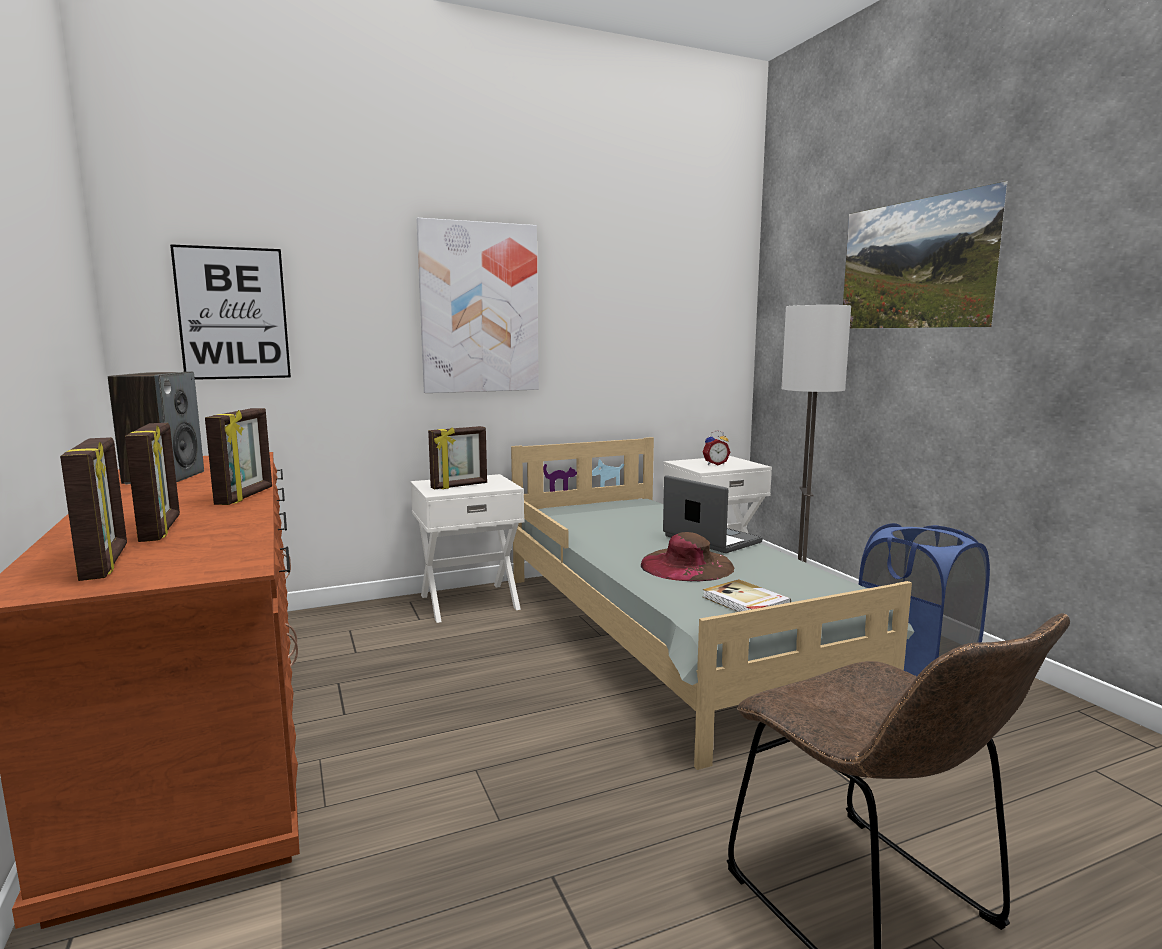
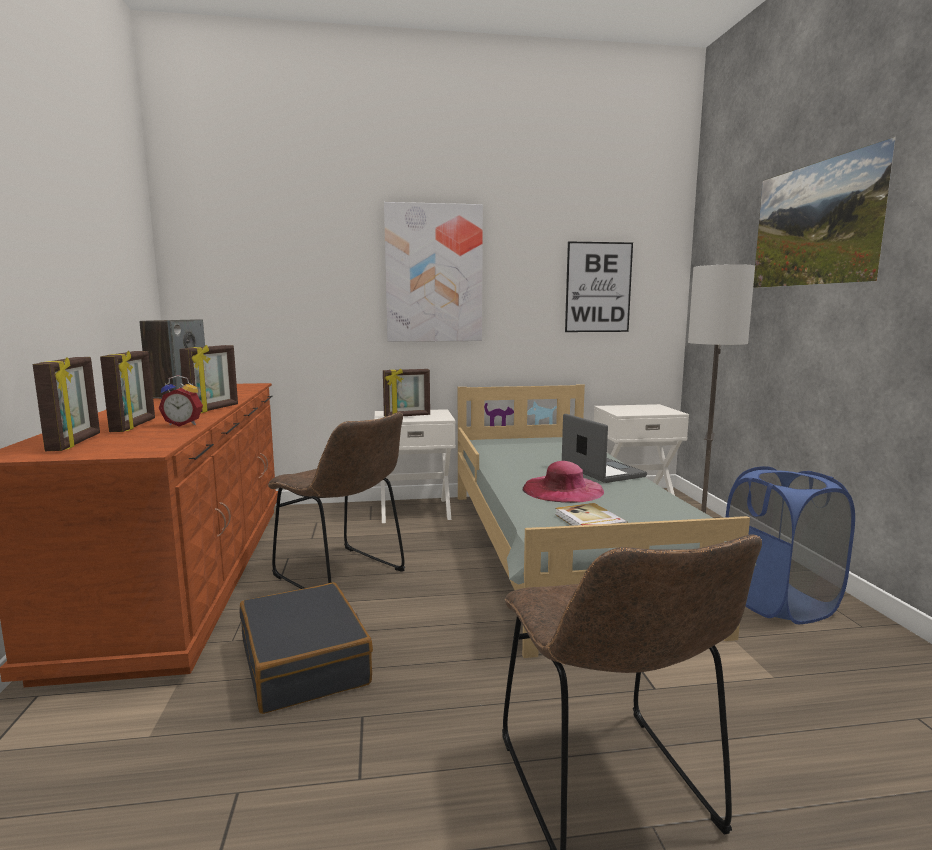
camera: 15 degrees right, 0 degrees up
picture [170,244,291,380] -> picture moved to [565,241,633,332]
brown hat [641,532,734,581] -> pink hat [523,461,604,503]
alarm clock [702,430,730,465] -> alarm clock moved to [159,375,203,427]
none -> black suitcase [240,583,373,714]
none -> brown chair [268,412,405,589]

